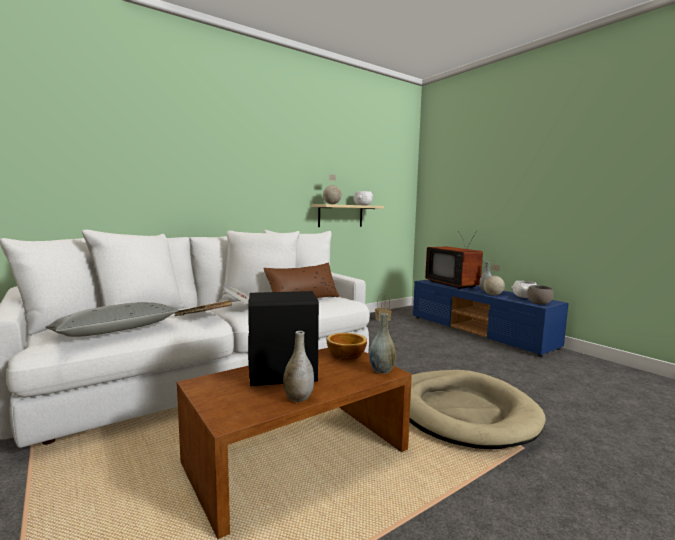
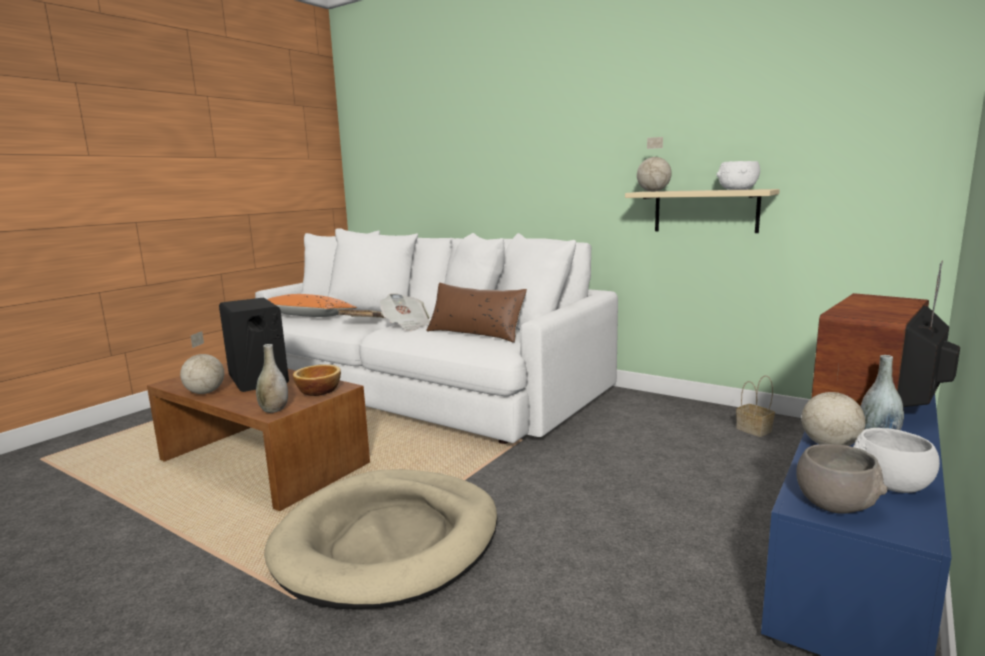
camera: 70 degrees right, 5 degrees up
grey pillow [45,302,179,337] -> orange pillow [267,294,357,317]
grey vase [283,331,314,402] -> globe [180,331,224,394]

